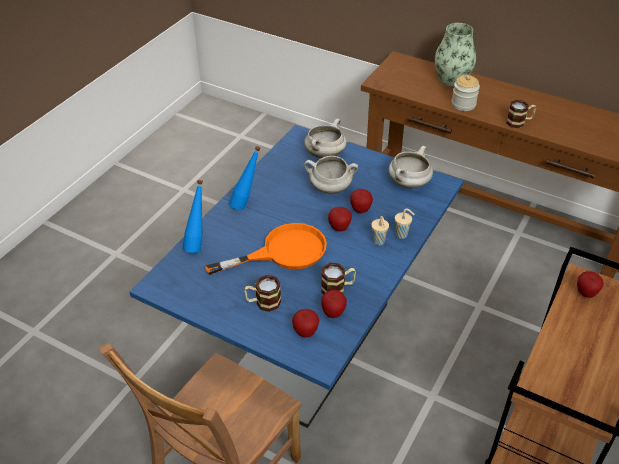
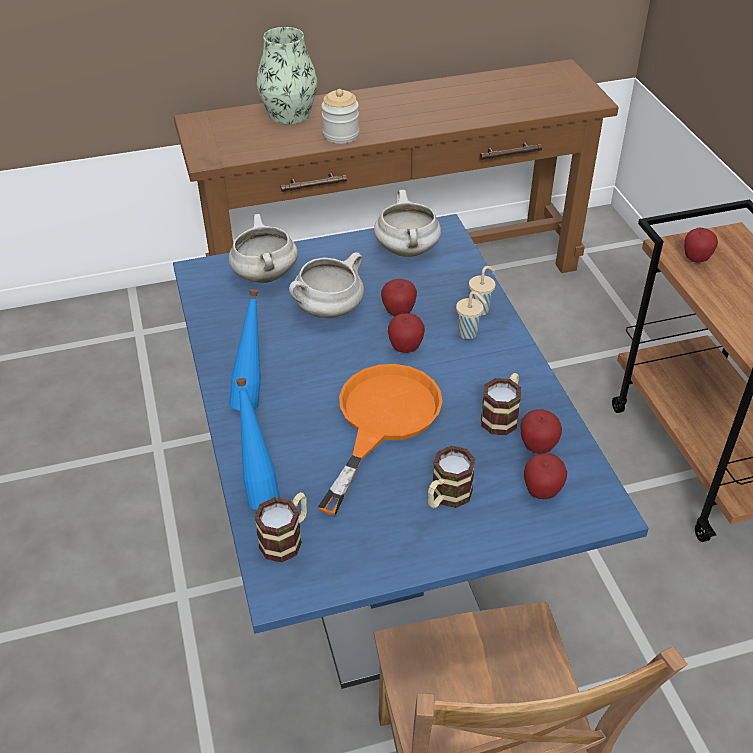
camera: 45 degrees left, 0 degrees up
mug [506,100,536,128] -> mug moved to [254,492,307,563]

